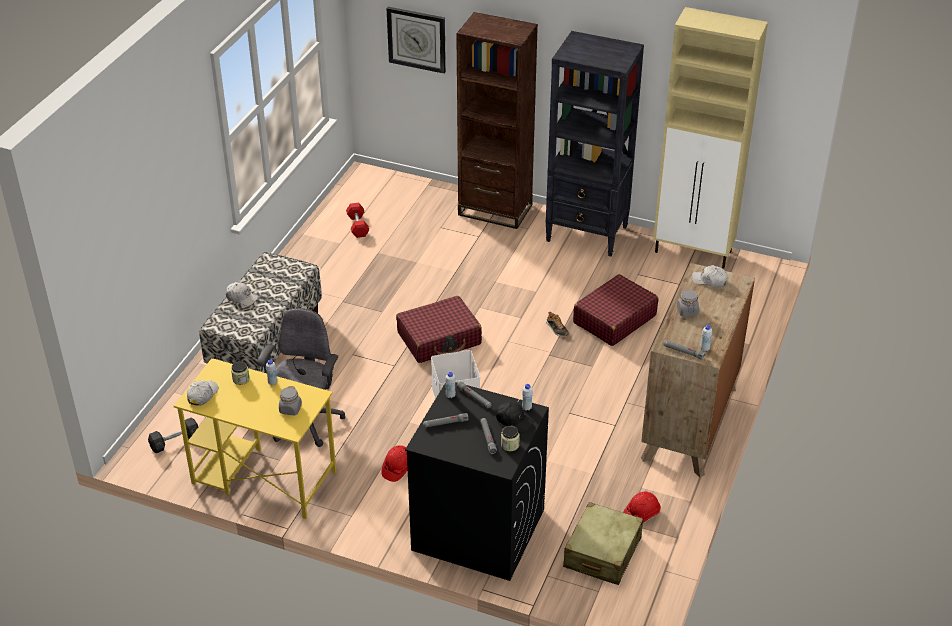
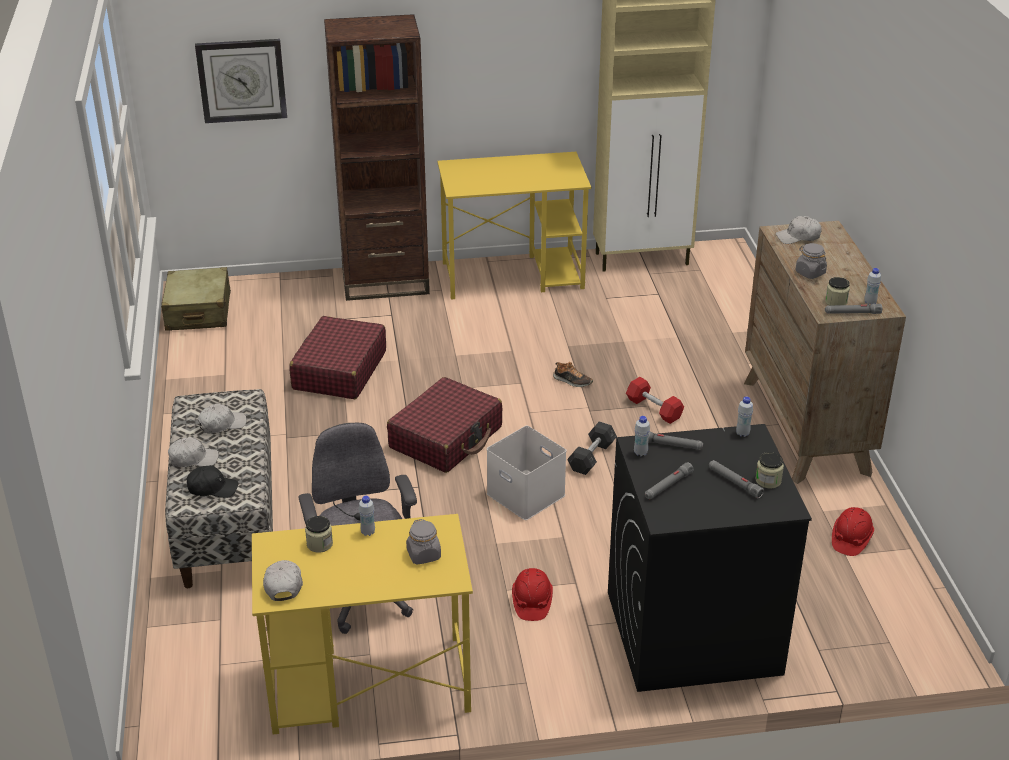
camera: 30 degrees left, 5 degrees down
grey dumbbell [148,417,198,453] -> grey dumbbell moved to [567,421,617,475]
red dumbbell [346,203,369,238] -> red dumbbell moved to [626,377,684,424]
black cap [496,402,534,433] -> black cap moved to [187,465,238,498]
black bookcase [545,31,644,256] -> yellow desk [437,152,591,299]
beige suitcase [563,502,643,585] -> beige suitcase moved to [161,267,231,331]
red suitcase [573,274,659,346] -> red suitcase moved to [289,316,386,399]
none -> white cap [198,403,247,433]
none -> jar [825,277,850,305]

